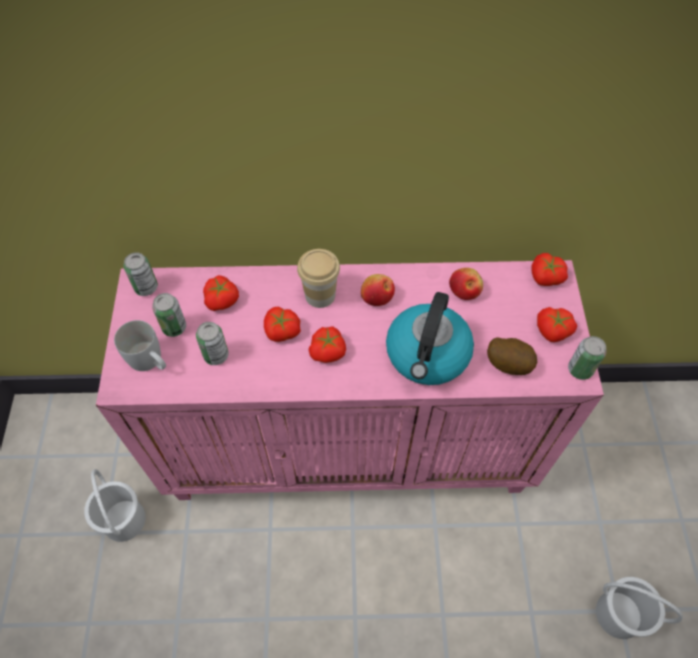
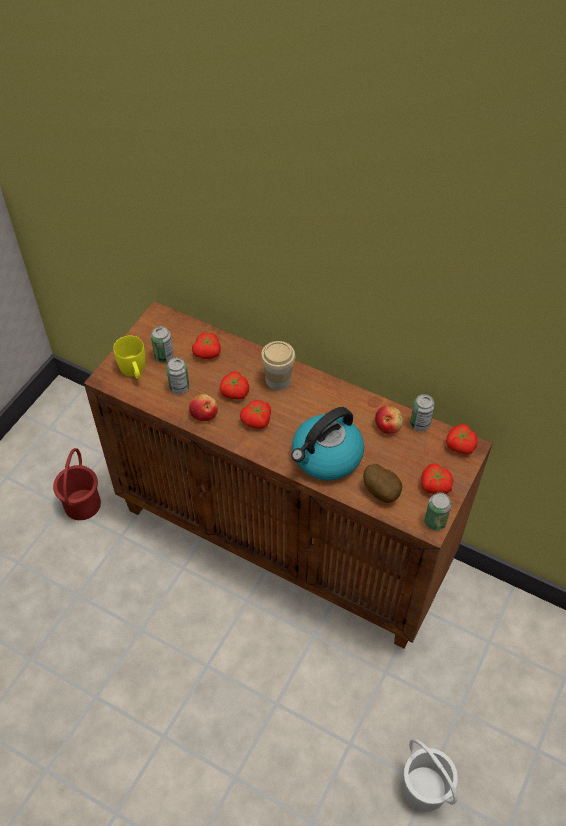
camera: 30 degrees right, 5 degrees down
white bucket [84,469,146,542] -> red bucket [53,448,101,520]
pink cabinet [96,260,604,500] -> brown cabinet [84,301,493,649]
white mug [114,320,166,371] -> yellow mug [113,336,145,379]
can [124,252,158,296] -> can moved to [410,394,435,431]
apple [361,274,395,306] -> apple moved to [189,394,218,421]

